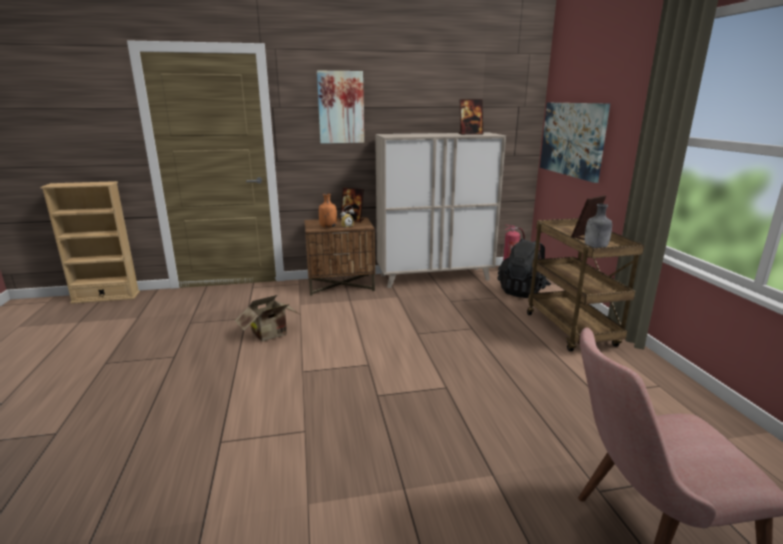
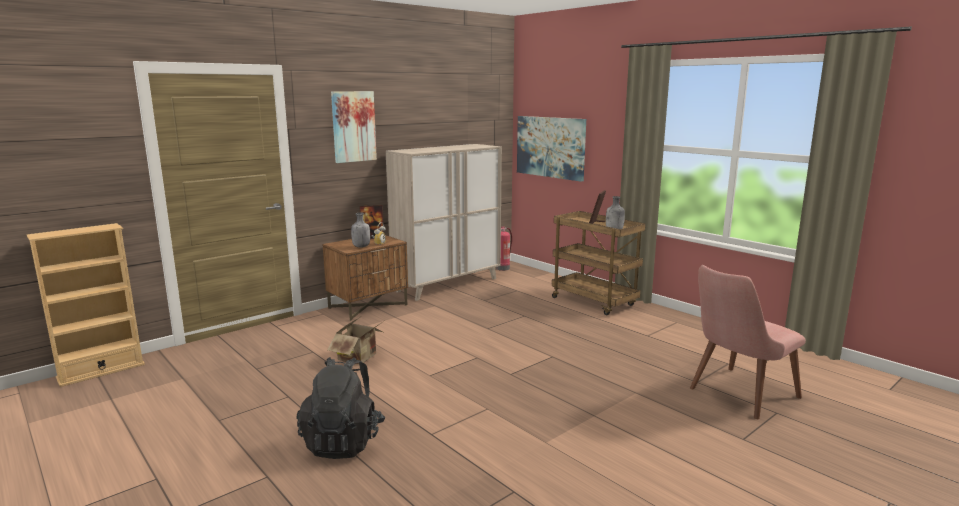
camera: 30 degrees left, 5 degrees down
orange bottle [319,193,337,228] -> grey bottle [351,213,370,248]
picture frame [459,99,483,135] -> none
black backpack [497,238,551,298] -> black backpack moved to [297,357,385,459]

